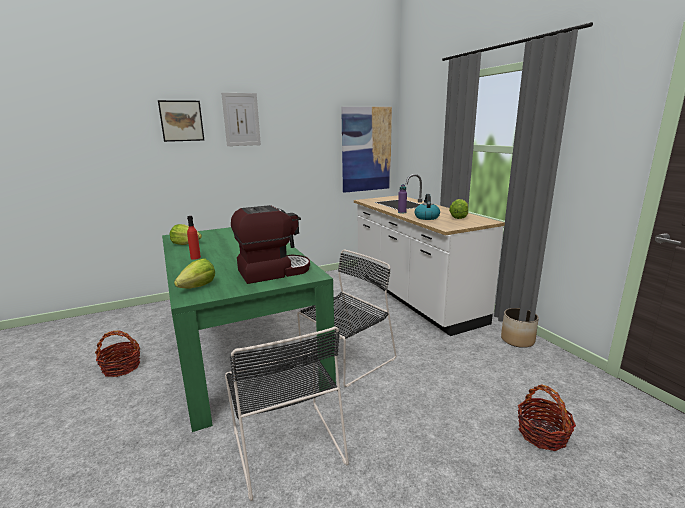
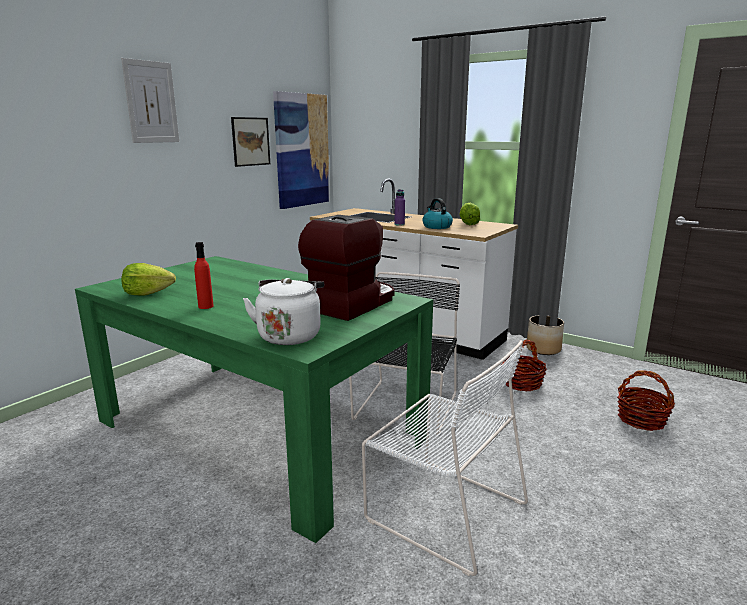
camera: 30 degrees left, 0 degrees up
basket [95,331,140,377] -> basket moved to [502,340,547,391]
picture [158,100,204,142] -> picture moved to [231,117,270,167]
lettuce [174,259,215,288] -> white kettle [243,278,324,345]
black chair [225,327,349,501] -> white chair [362,340,528,576]

